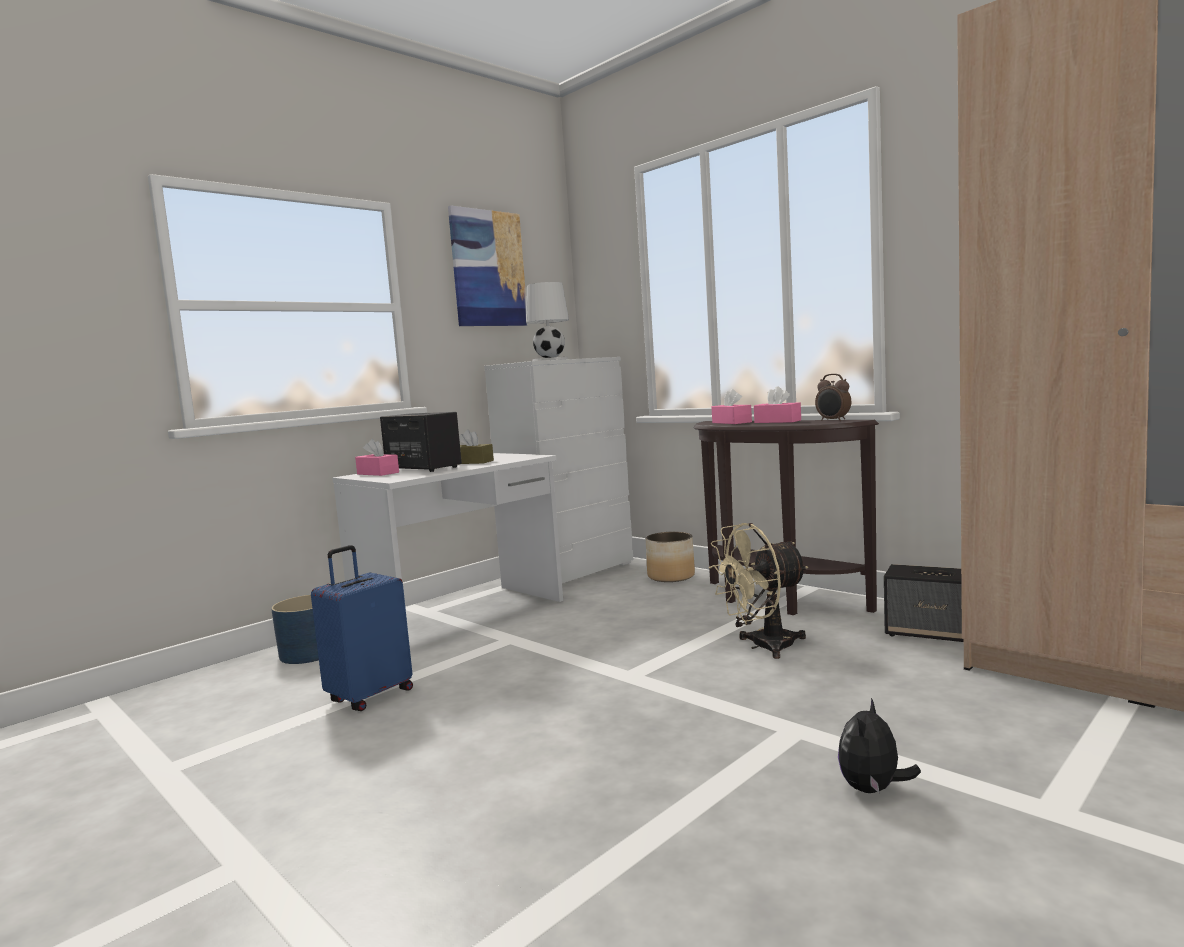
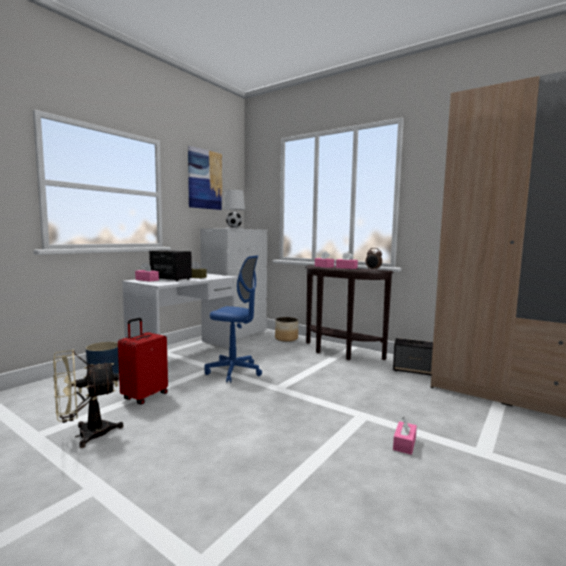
camera: 10 degrees left, 0 degrees up
blue suitcase [311,545,413,711] -> red suitcase [118,318,168,405]
beige fan [709,523,808,659] -> beige fan moved to [53,349,123,448]
plush toy [838,698,921,793] -> pink tissue box [393,417,417,455]
none -> blue office chair [205,255,262,383]

